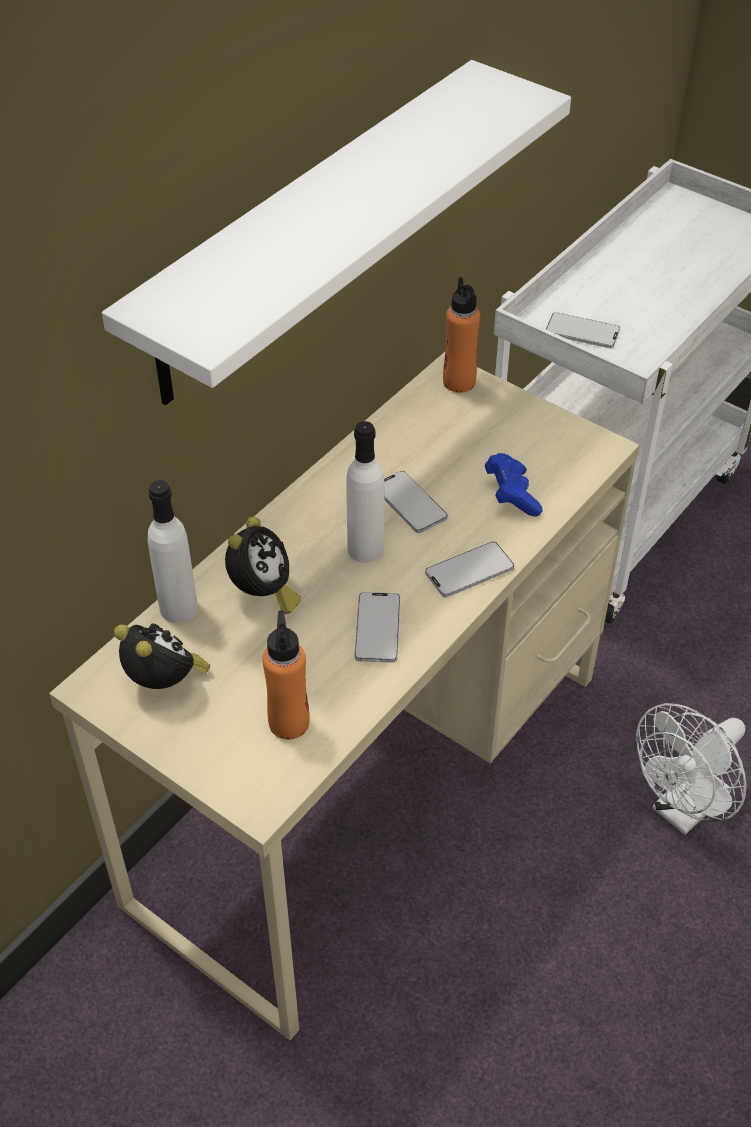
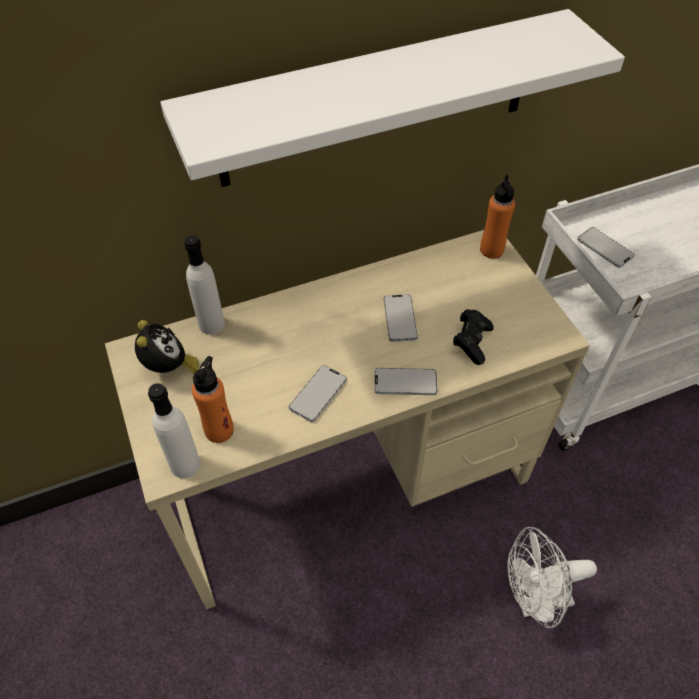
camera: 30 degrees right, 5 degrees up
alarm clock [225,516,301,615] -> none
white bottle [346,421,385,563] -> white bottle moved to [148,383,200,478]
blue game controller [485,453,542,517] -> black game controller [453,309,494,365]

